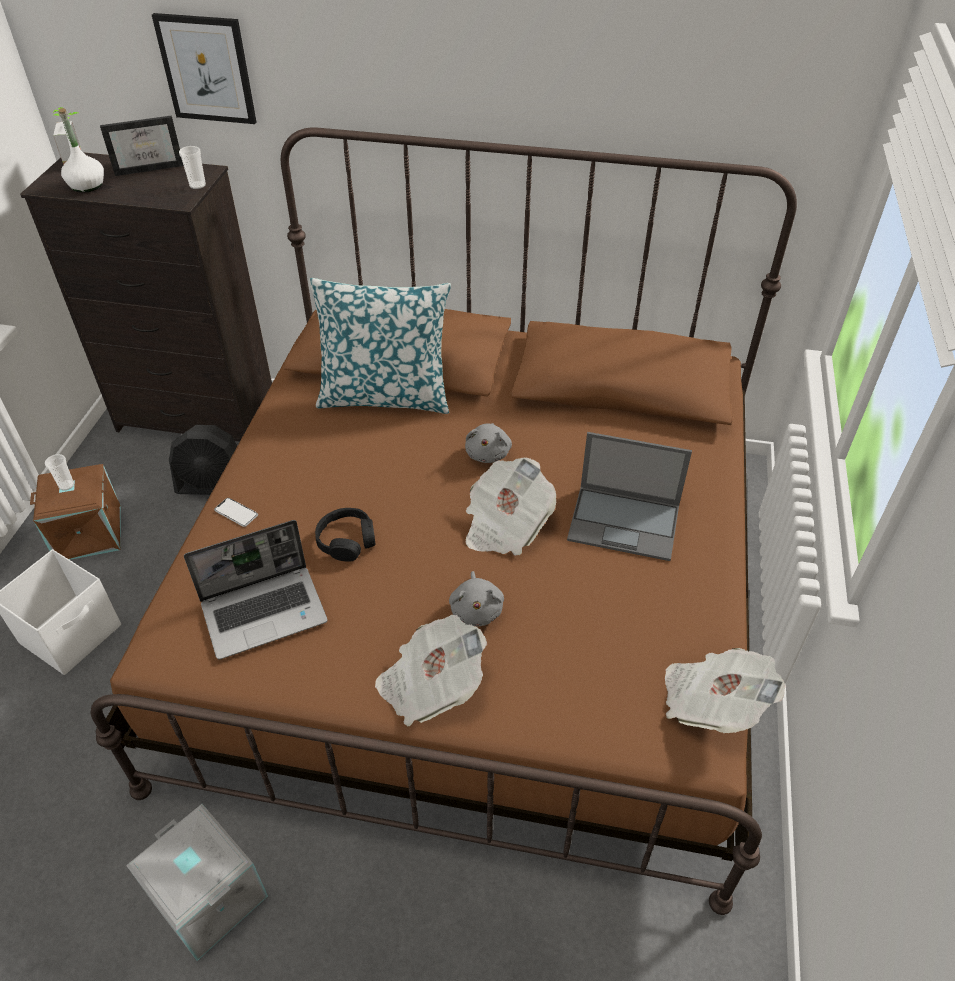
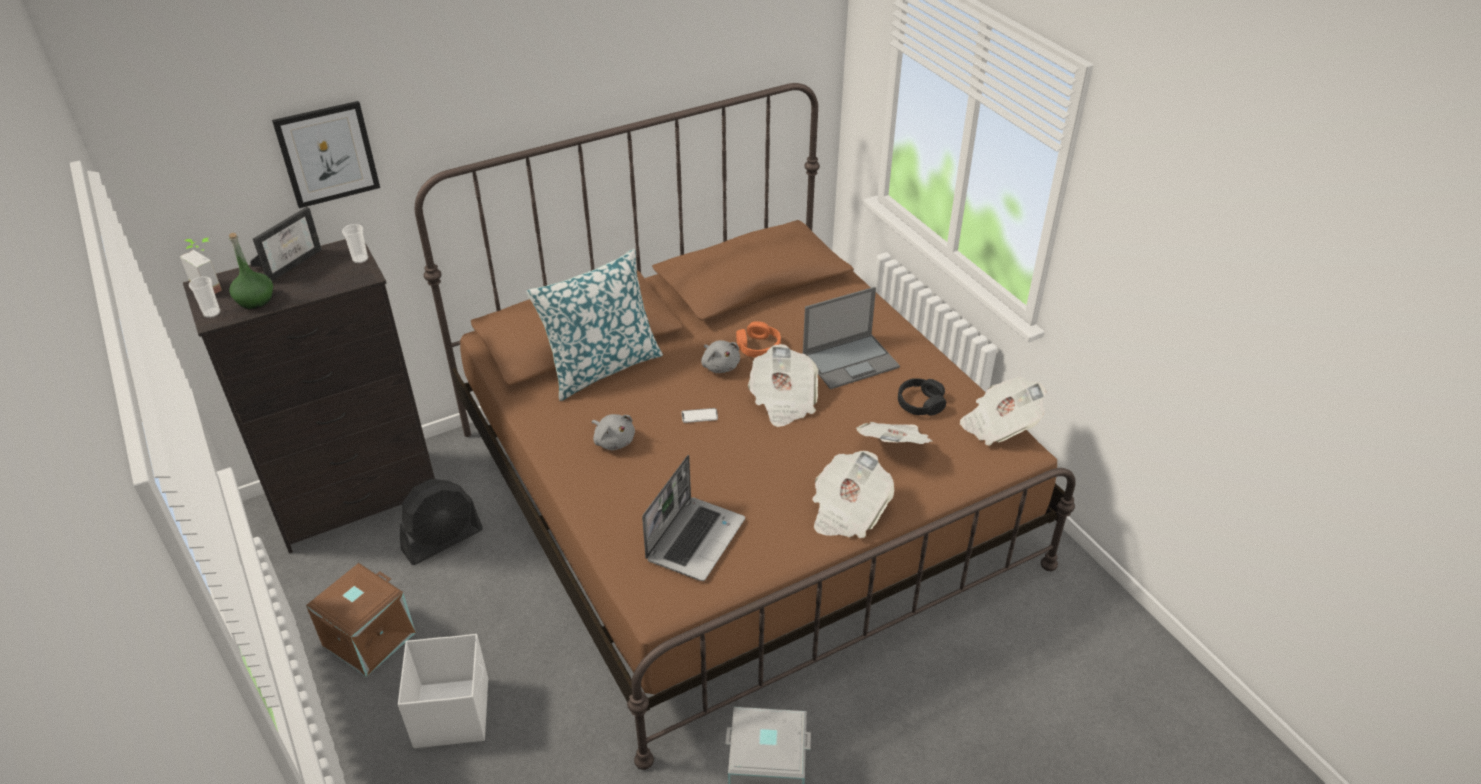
camera: 40 degrees left, 5 degrees down
cup [45,454,74,491] -> cup moved to [189,276,220,318]
white bottle [58,108,104,193] -> green bottle [229,233,273,309]
phone [214,498,258,527] -> phone moved to [681,408,718,423]
black headphones [315,508,376,562] -> black headphones moved to [898,378,946,416]
grey plush toy [449,571,504,627] -> grey plush toy moved to [592,414,635,450]
none -> orange headphones [736,321,781,357]
none -> newspaper [856,422,933,444]

